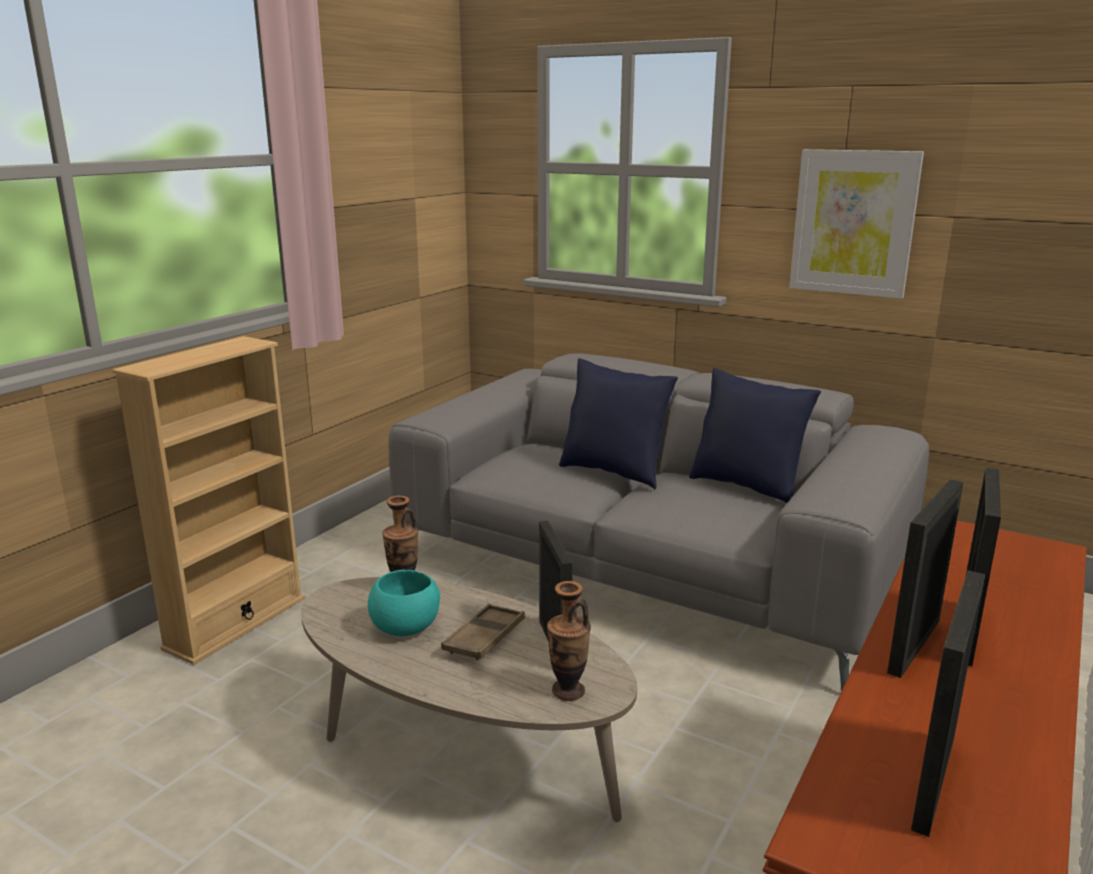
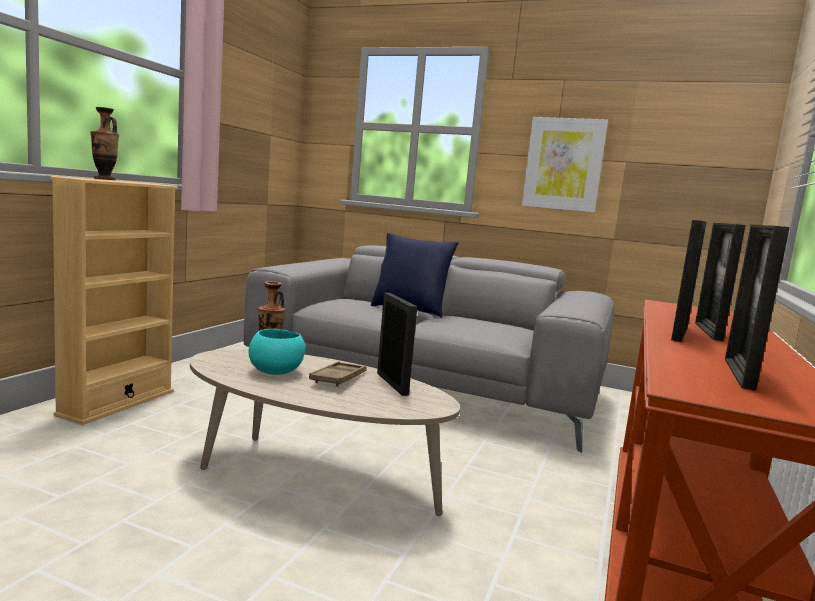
camera: 10 degrees left, 10 degrees down
vase [547,581,591,701] -> vase moved to [90,107,119,180]
blue pillow [689,368,821,503] -> none

